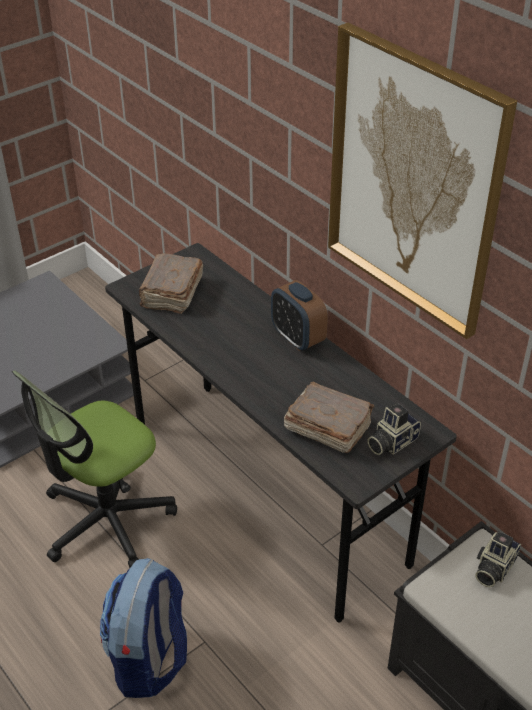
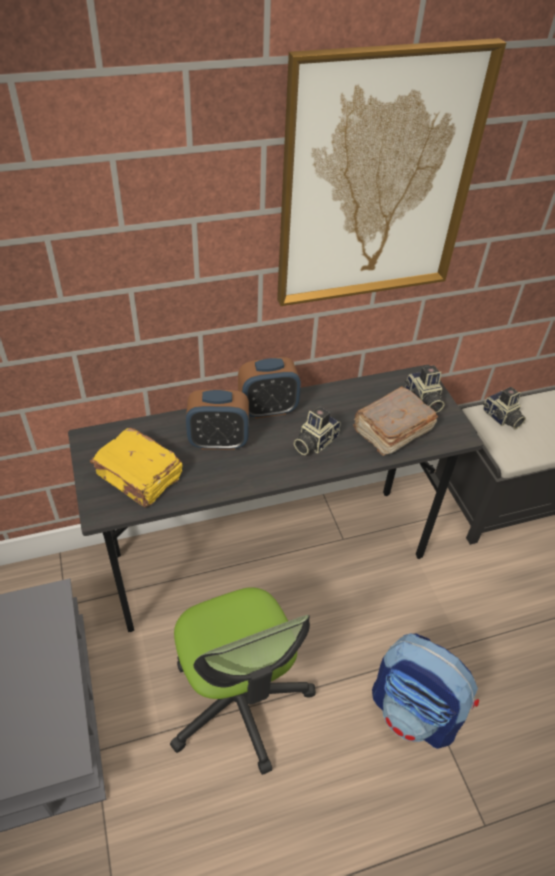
camera: 70 degrees left, 5 degrees up
brown book [139,253,203,314] -> yellow book [90,428,183,508]
none -> alarm clock [186,390,249,450]
none -> camera [294,406,341,455]

